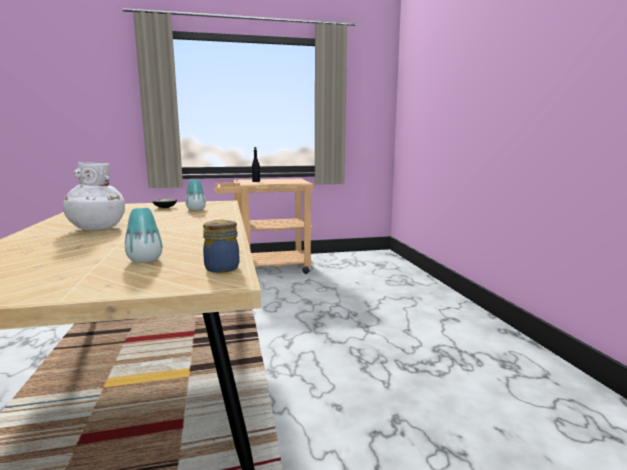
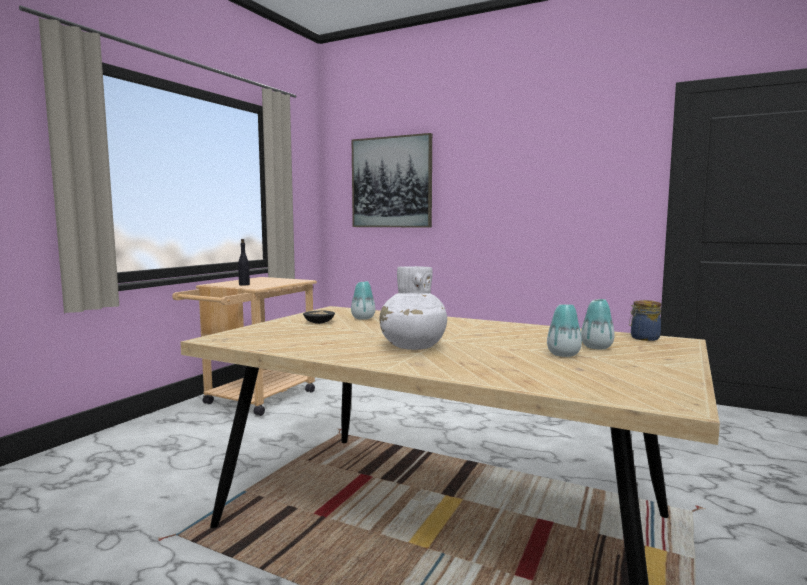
camera: 50 degrees left, 5 degrees down
none -> picture [352,133,432,228]
none -> vase [547,304,582,357]

